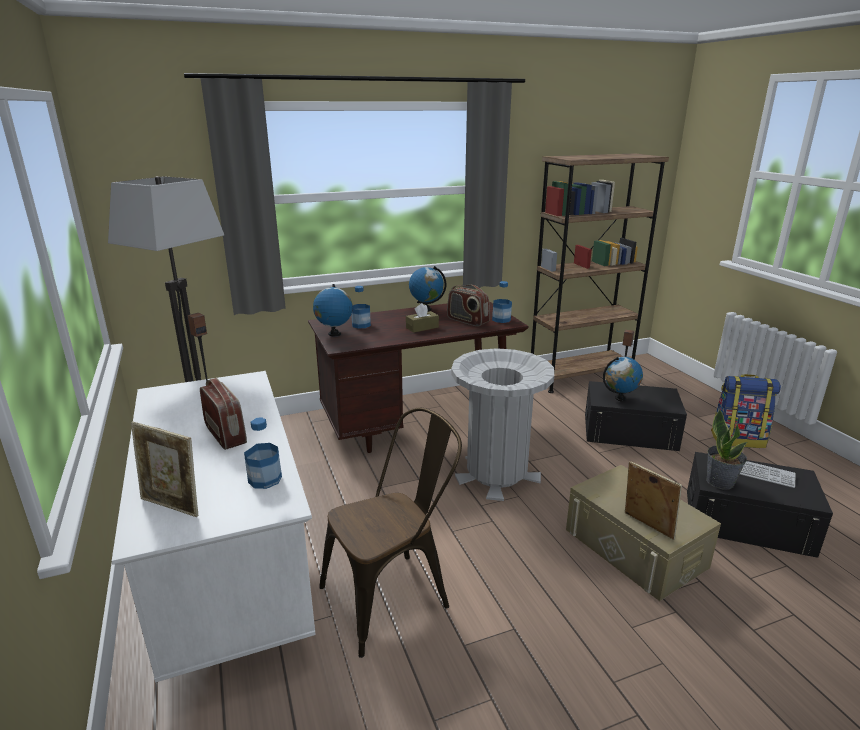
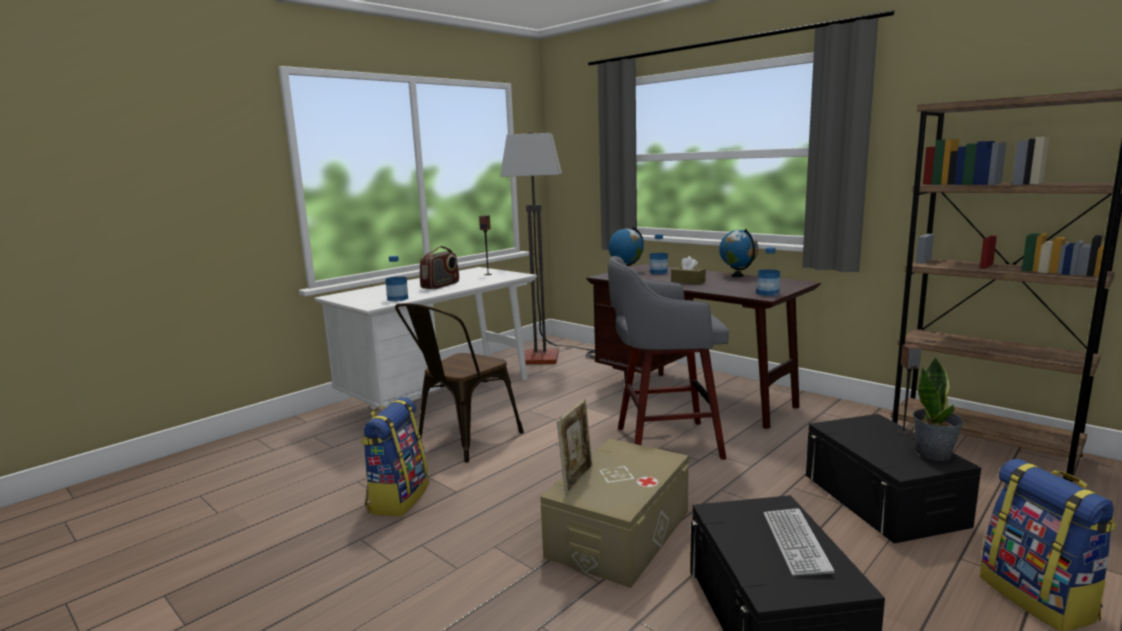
camera: 65 degrees right, 10 degrees down
picture frame [131,422,198,517] -> none
brown chair [319,407,462,658] -> brown chair turned 90 degrees clockwise [395,303,524,463]
radio [447,284,490,327] -> none
grey trash can [451,348,554,501] -> grey stool [608,256,729,460]
globe [603,357,643,401] -> none
potted plant [706,409,747,490] -> potted plant moved to [912,356,964,461]
none -> backpack [361,397,429,516]

